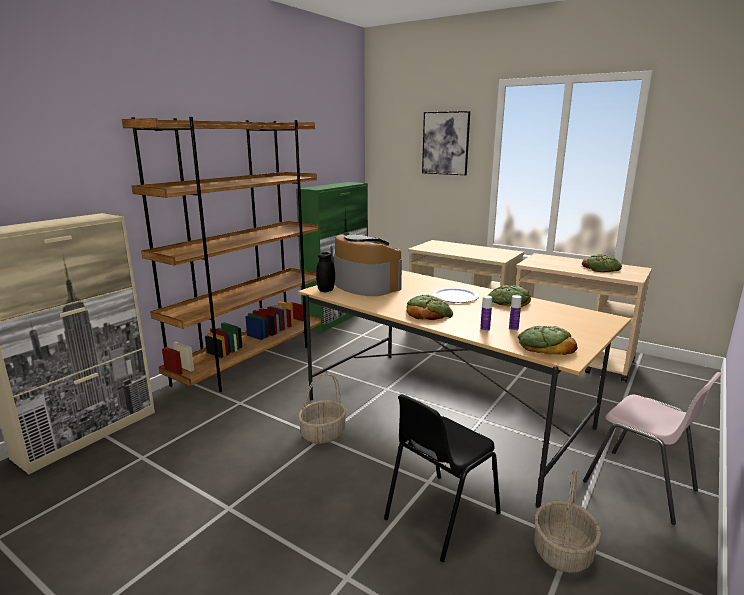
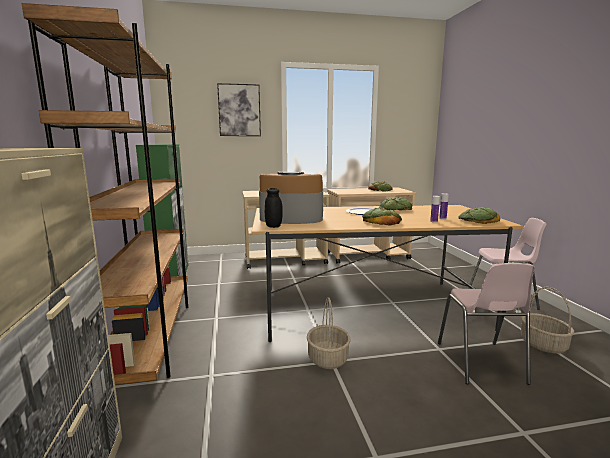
camera: 45 degrees left, 5 degrees down
black chair [384,394,501,562] -> pink chair [438,263,535,385]

